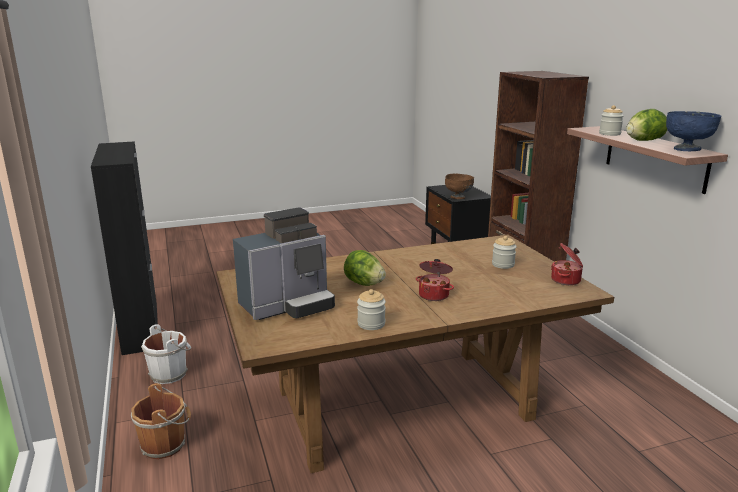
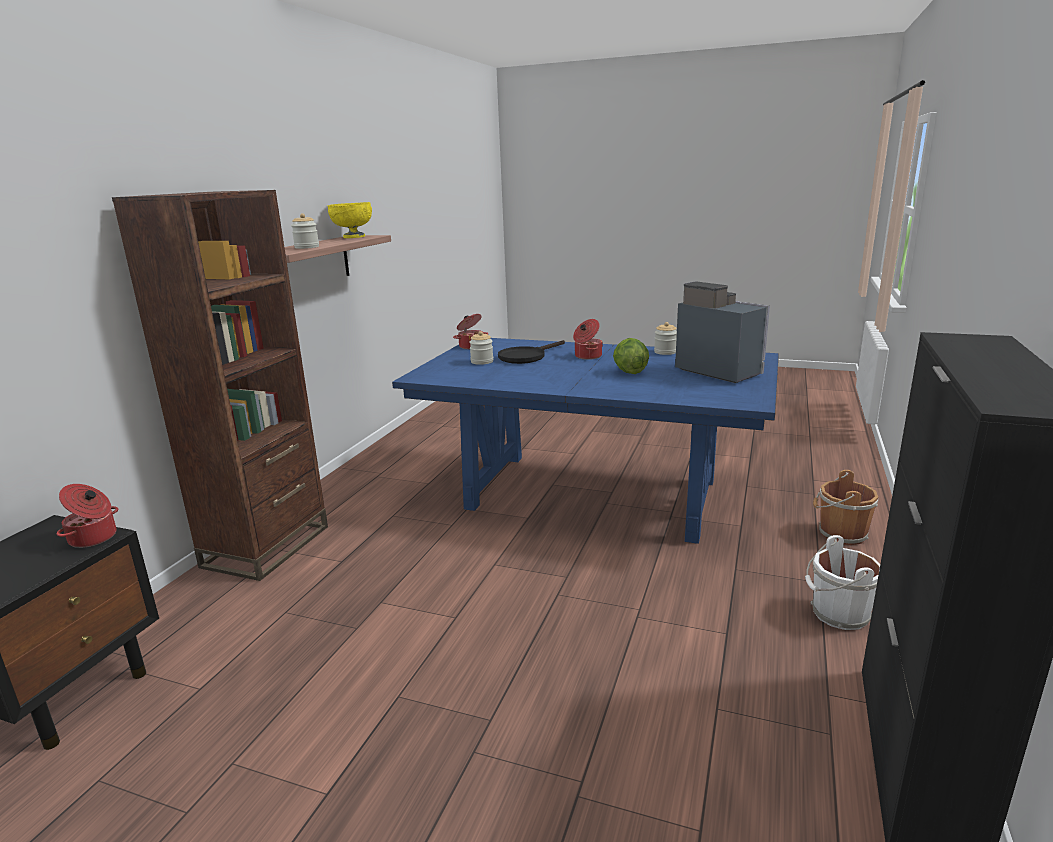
camera: 140 degrees left, 0 degrees up
brown dining table [216,235,614,473] -> blue dining table [392,338,779,544]
coffee machine [233,207,335,320] -> coffee machine turned 45 degrees clockwise [675,282,770,383]
brown bowl [445,174,474,199] -> cooking pot [57,484,118,548]
lettuce [626,109,667,141] -> none
blue bowl [666,111,721,151] -> yellow bowl [327,202,372,238]
none -> black frying pan [498,340,565,364]

